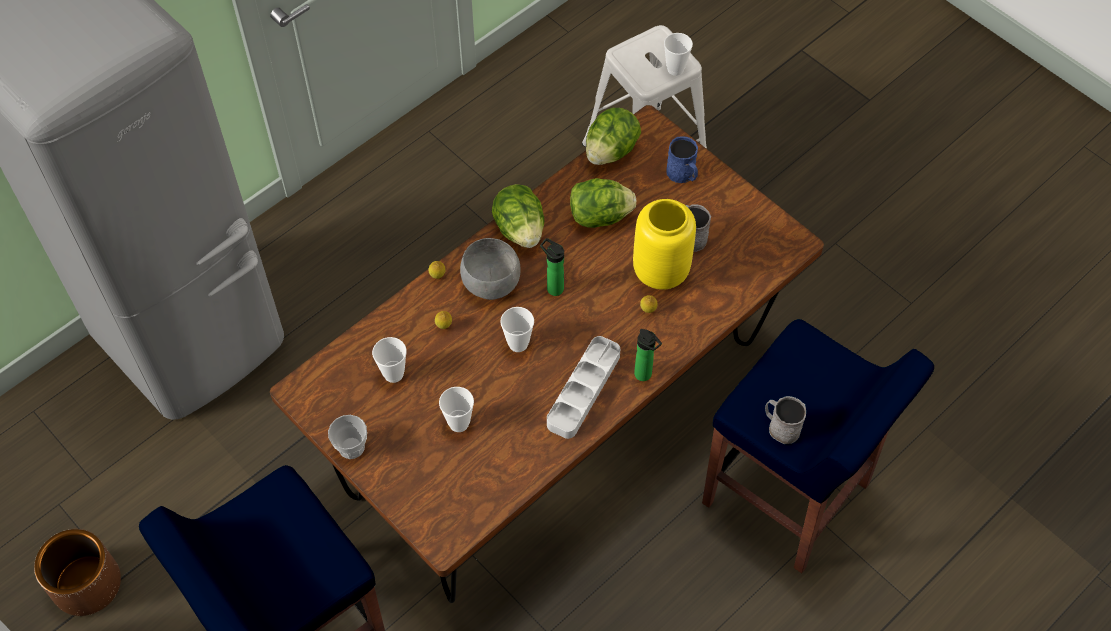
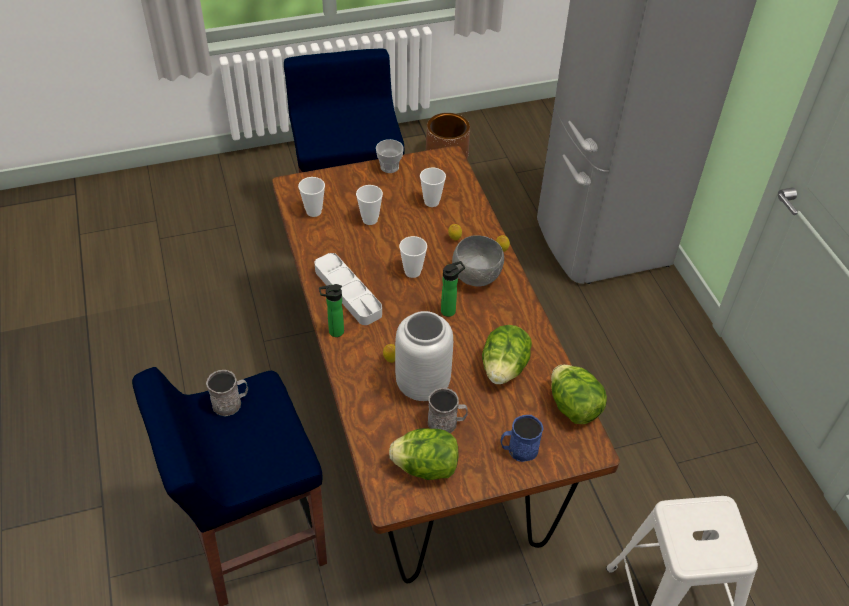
camera: 115 degrees right, 10 degrees down
lettuce [492,184,544,248] -> lettuce moved to [389,428,459,480]
yellow vase [633,199,696,290] -> grey vase [395,311,453,401]
cup [664,33,693,76] -> cup moved to [298,177,325,217]

